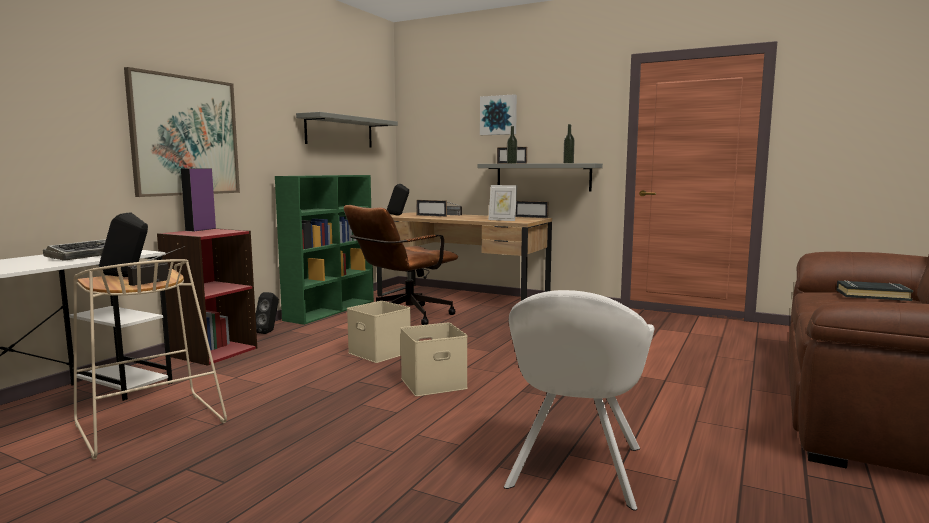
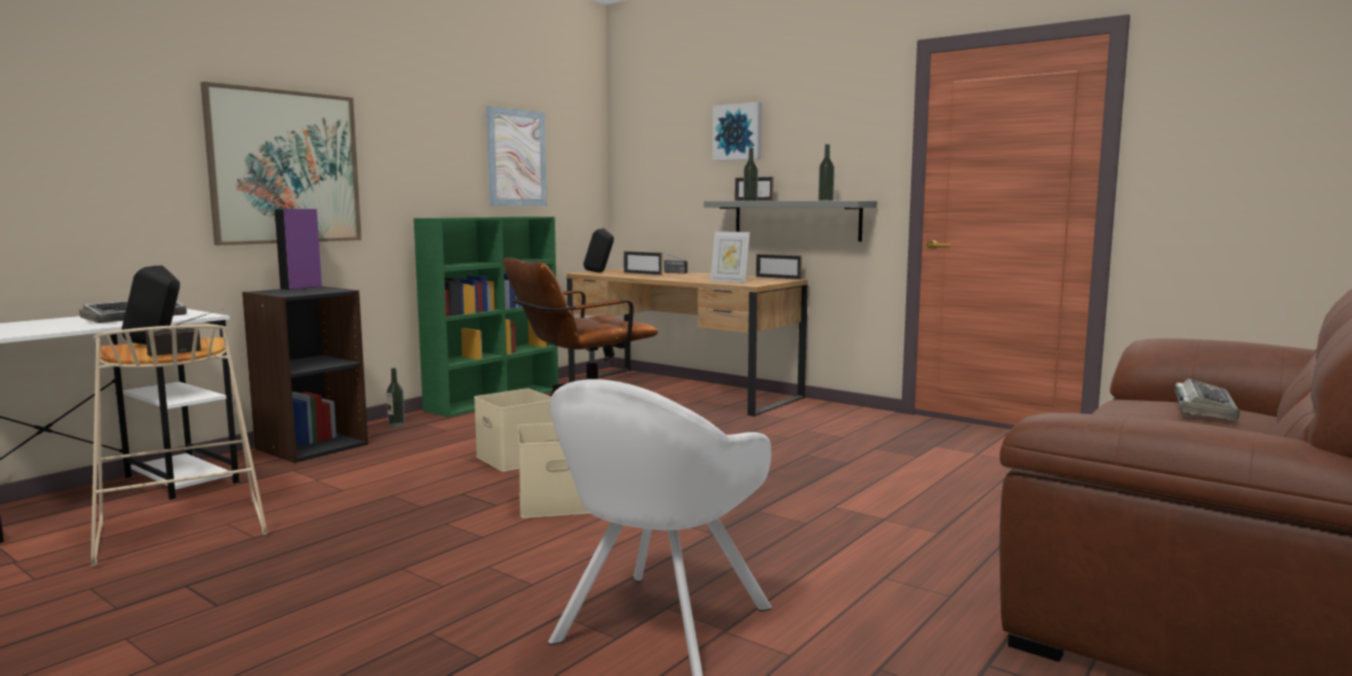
camera: 10 degrees right, 0 degrees up
red bookcase [157,228,257,366] -> black bookcase [242,286,368,463]
black speaker [255,292,279,334] -> bottle [386,368,405,427]
grey shelf [296,112,398,147] -> picture [486,106,547,206]
black book [836,280,913,301] -> keyboard [1174,379,1240,420]

